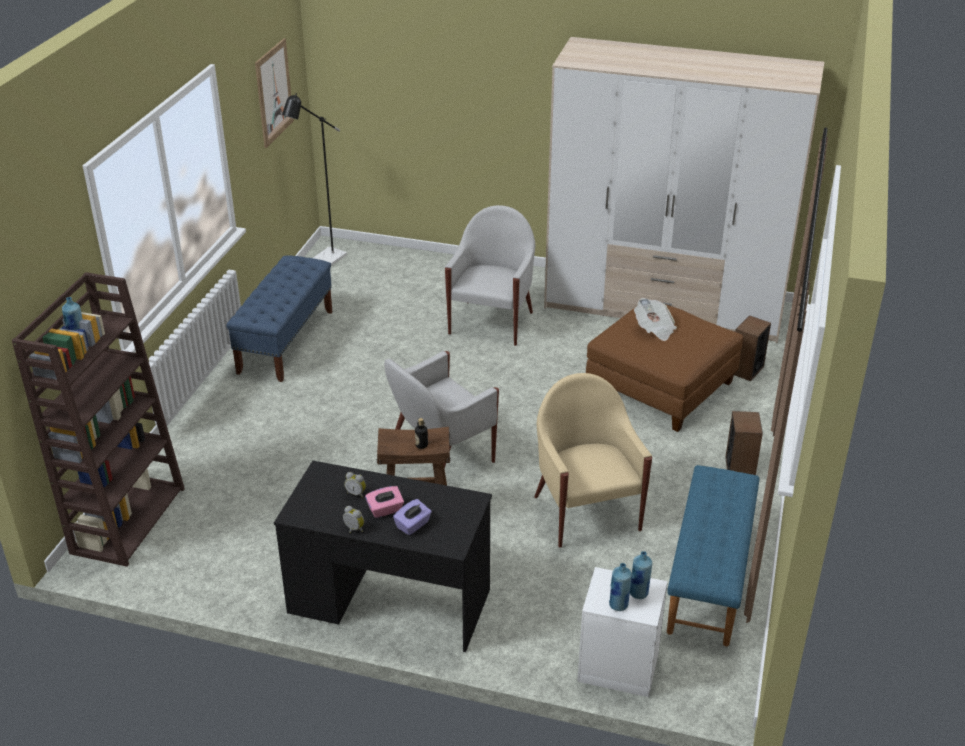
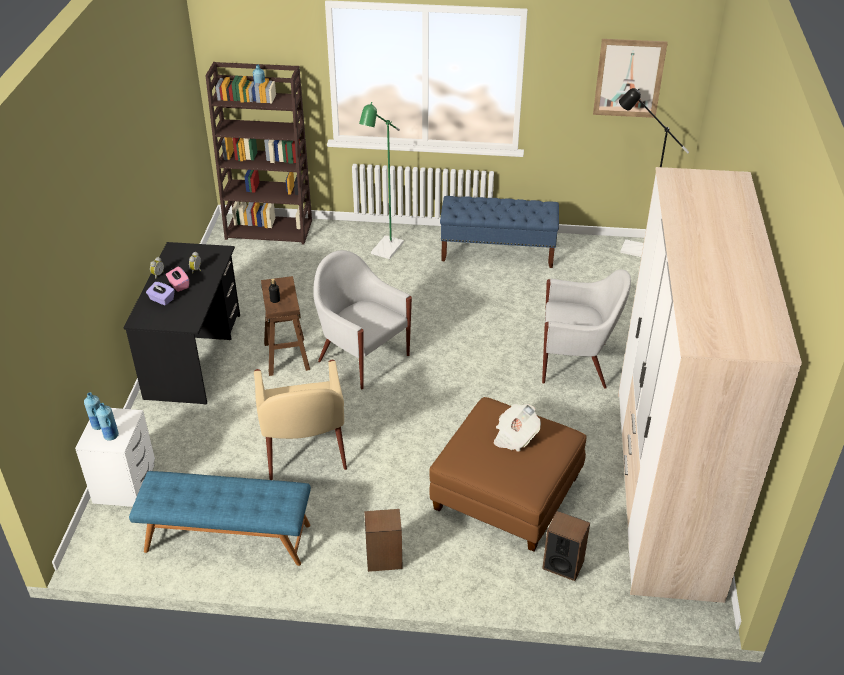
camera: 80 degrees right, 5 degrees up
beige armchair [534,373,652,548] -> beige armchair turned 105 degrees clockwise [254,360,347,480]
none -> green floor lamp [359,102,404,259]

